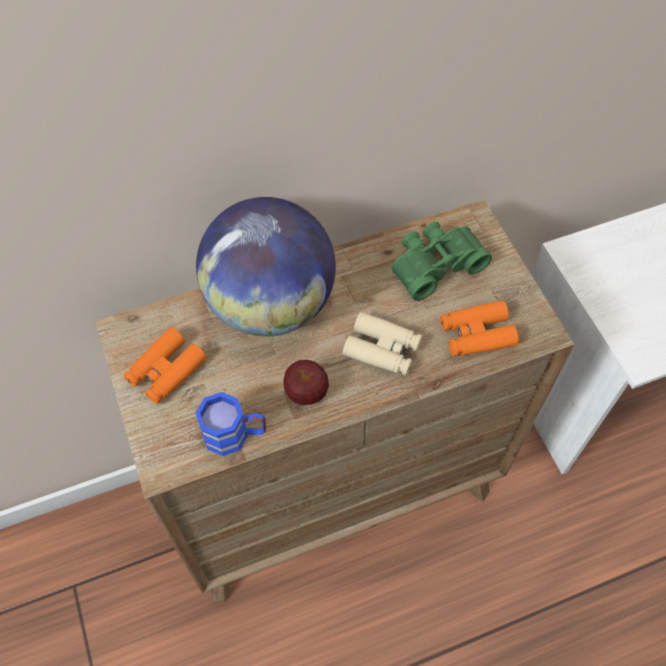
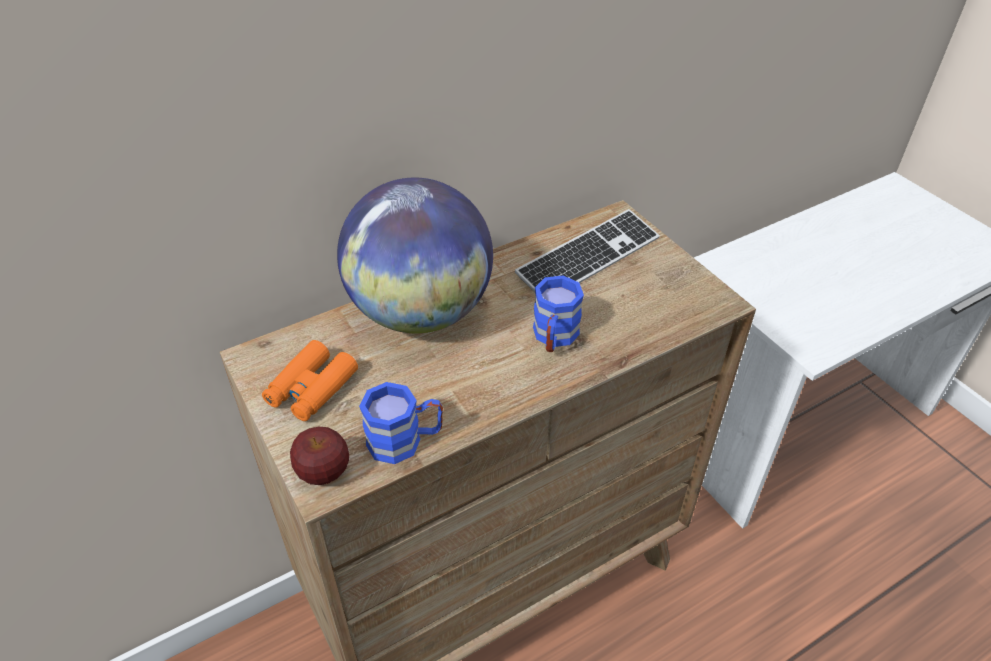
camera: 10 degrees left, 15 degrees down
apple [283,360,329,405] -> apple moved to [290,427,349,485]
beige binoculars [343,312,422,376] -> blue mug [533,276,584,352]
green binoculars [392,222,492,301] -> keyboard [515,209,660,292]
orange binoculars [440,300,519,357] -> none

